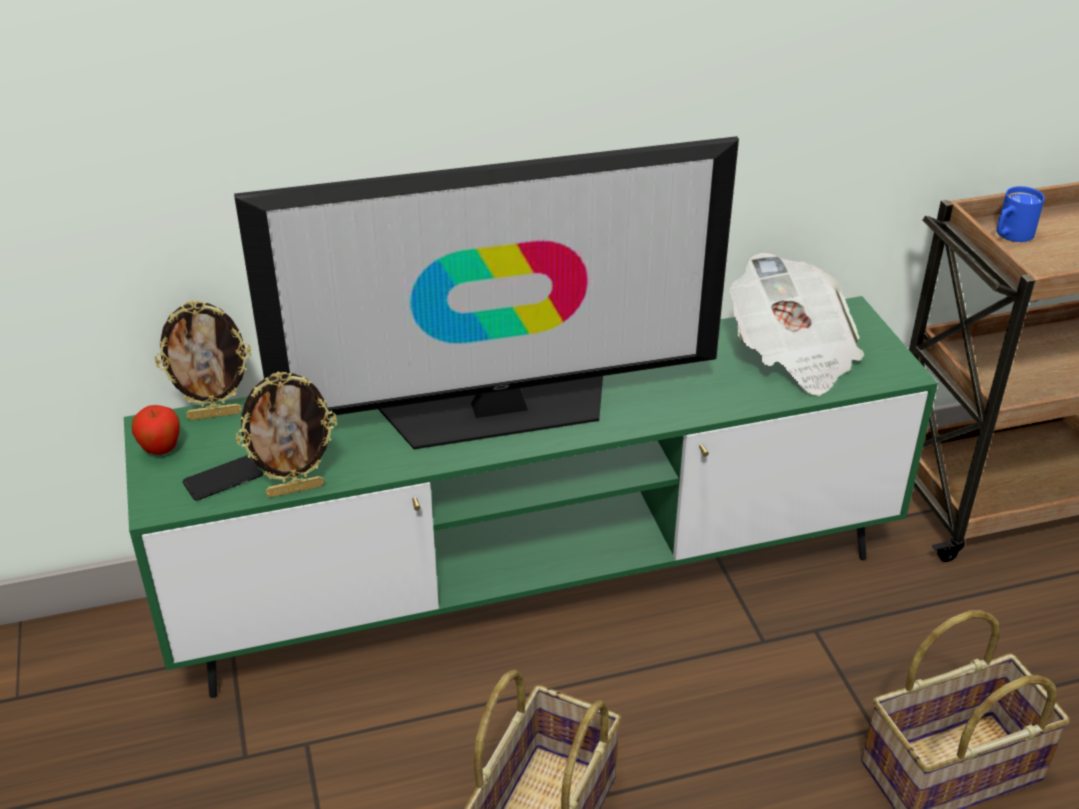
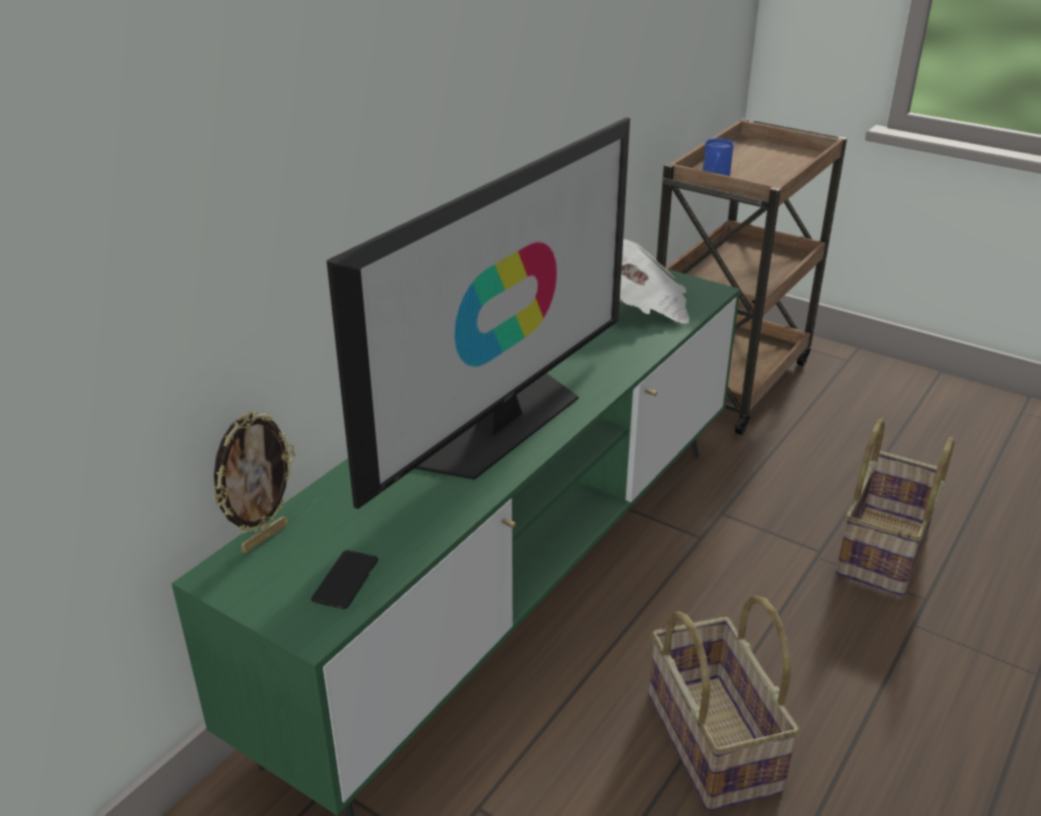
camera: 40 degrees left, 5 degrees down
apple [132,405,180,455] -> none
picture frame [236,371,337,497] -> none

